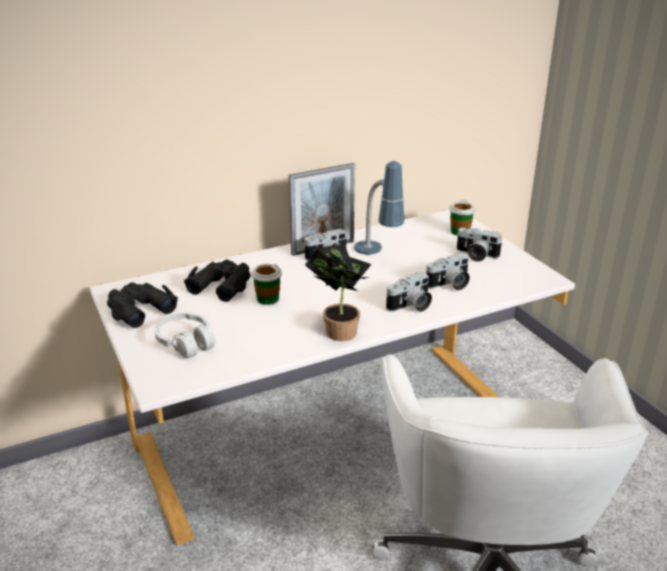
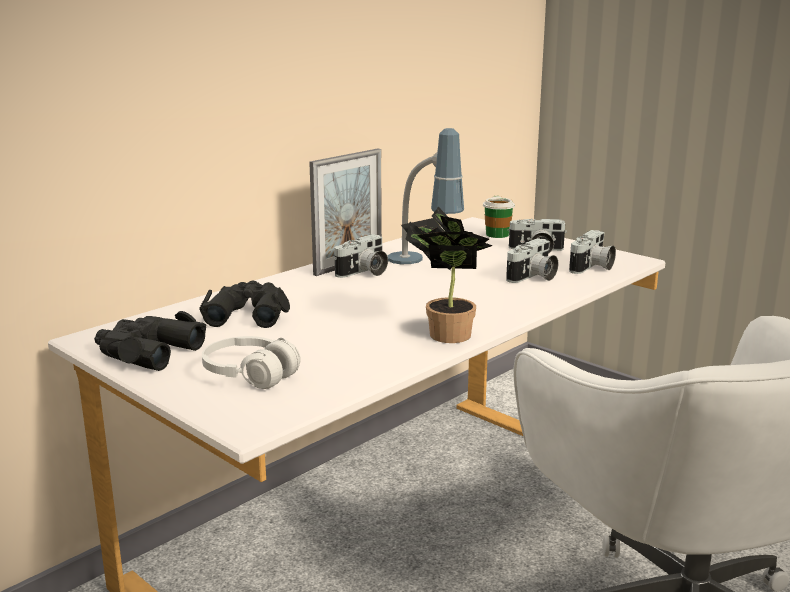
camera: 20 degrees left, 10 degrees down
cup [251,264,282,305] -> none
camera [386,272,432,312] -> camera moved to [569,230,616,274]

